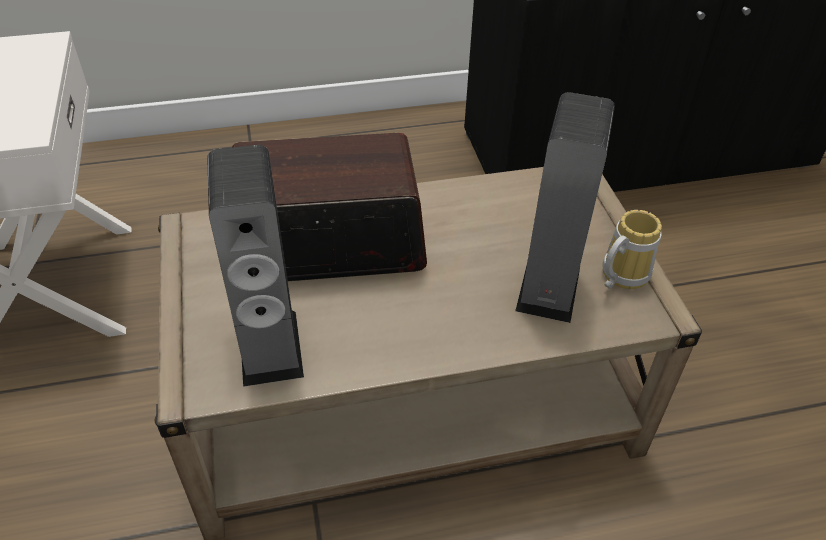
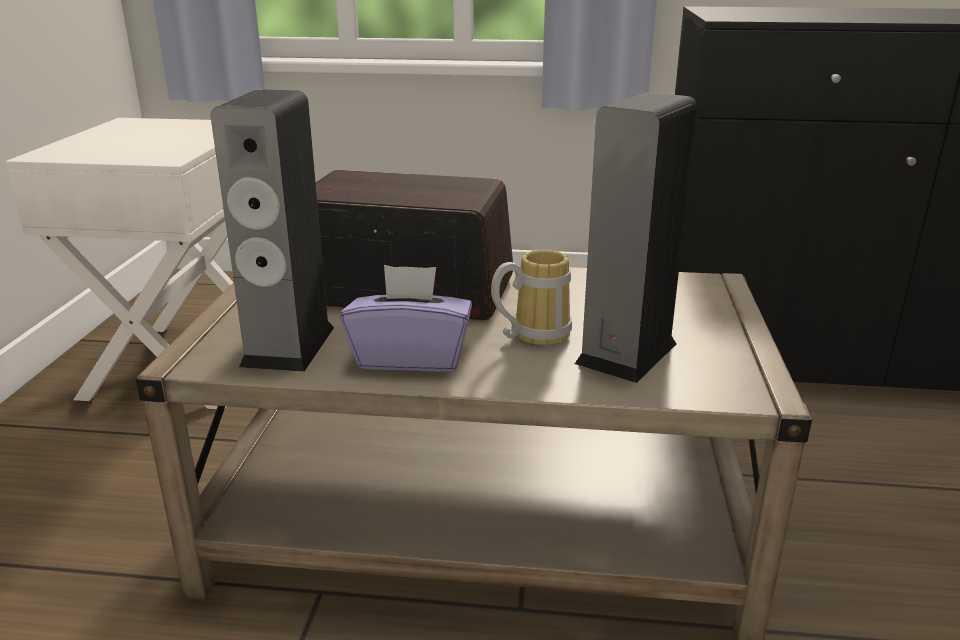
camera: 20 degrees right, 20 degrees down
mug [602,210,662,289] -> mug moved to [491,250,572,345]
none -> purple tissue box [340,265,472,372]

